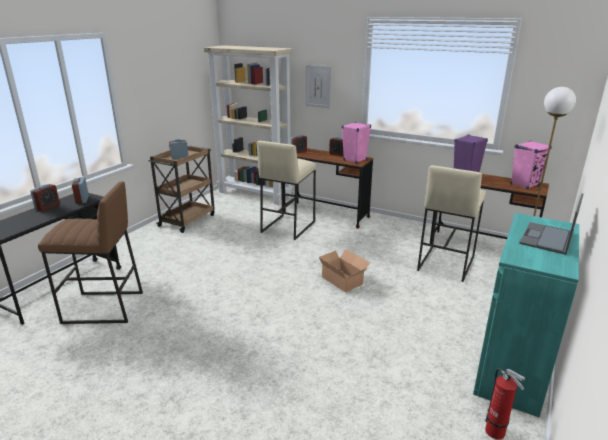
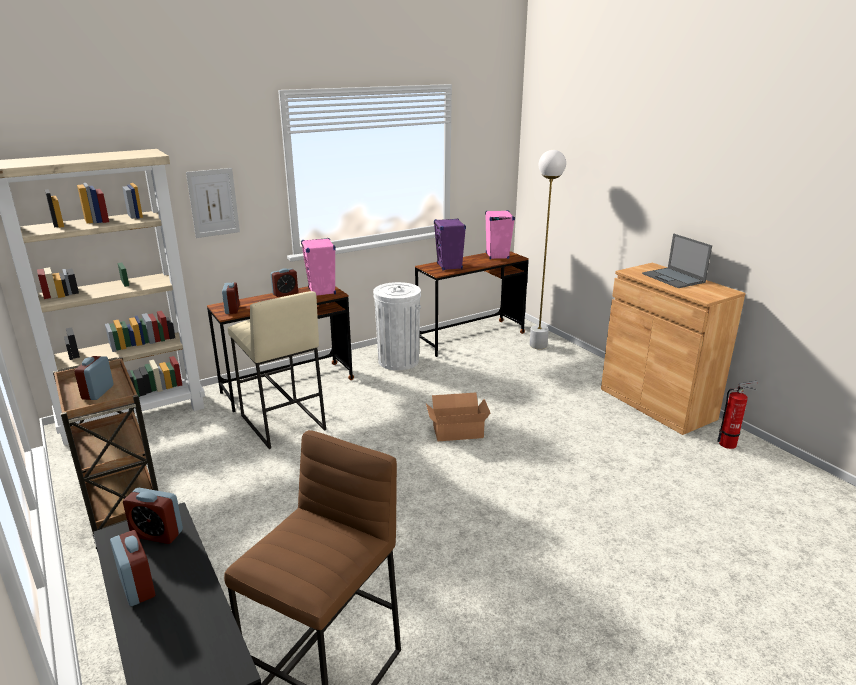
camera: 60 degrees left, 0 degrees up
beige stool [417,166,486,282] -> none
turquoise cabinet [473,213,579,418] -> brown cabinet [601,263,746,435]
none -> white trash can [373,282,421,370]

